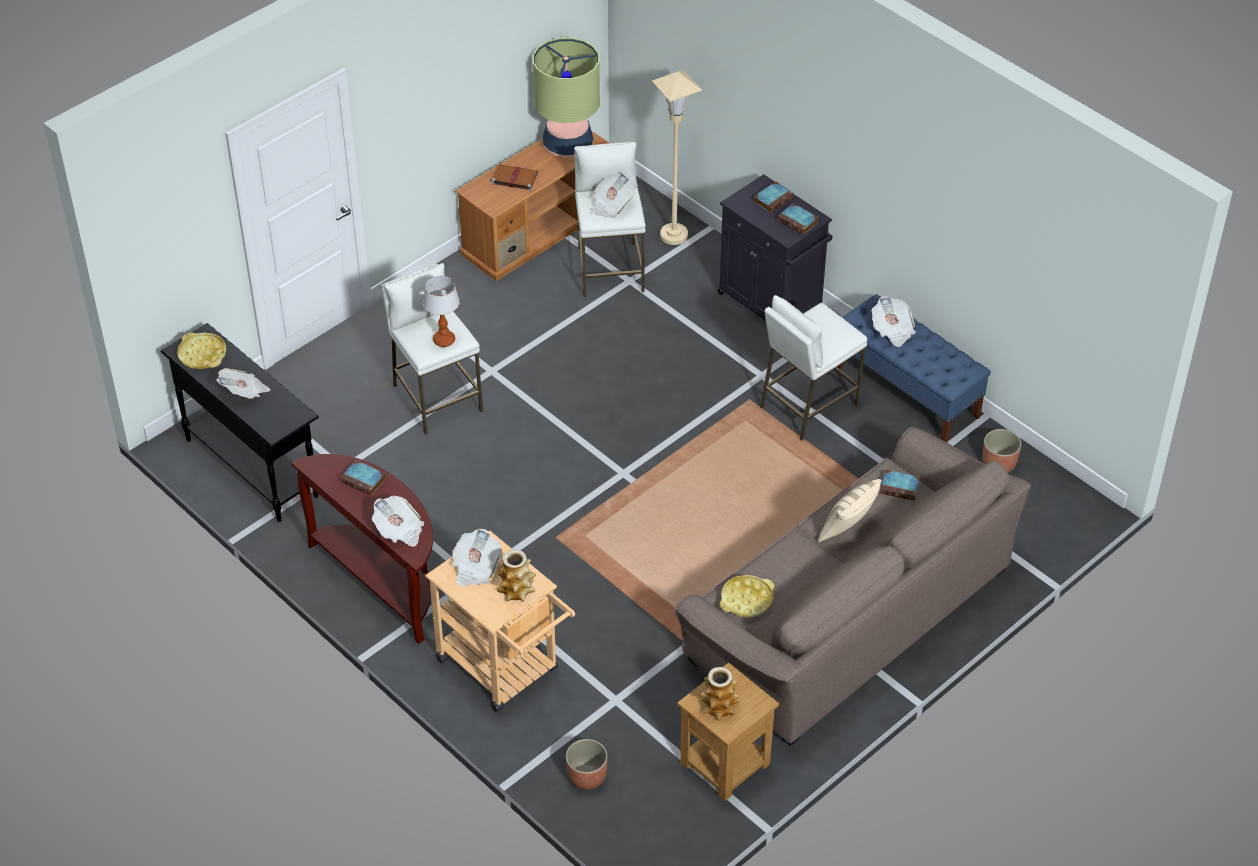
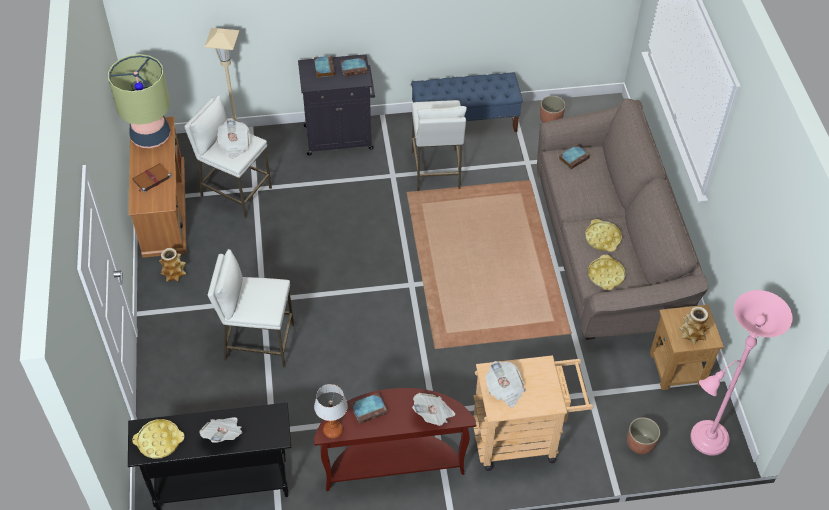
camera: 55 degrees left, 5 degrees up
table lamp [423,276,460,347] -> table lamp moved to [314,384,348,438]
vase [496,550,536,602] -> vase moved to [159,248,186,282]
beige pillow [818,479,881,542] -> none
newspaper [871,296,916,347] -> none
none -> yellow tray [585,219,622,252]
none -> pink floor lamp [690,290,793,456]

